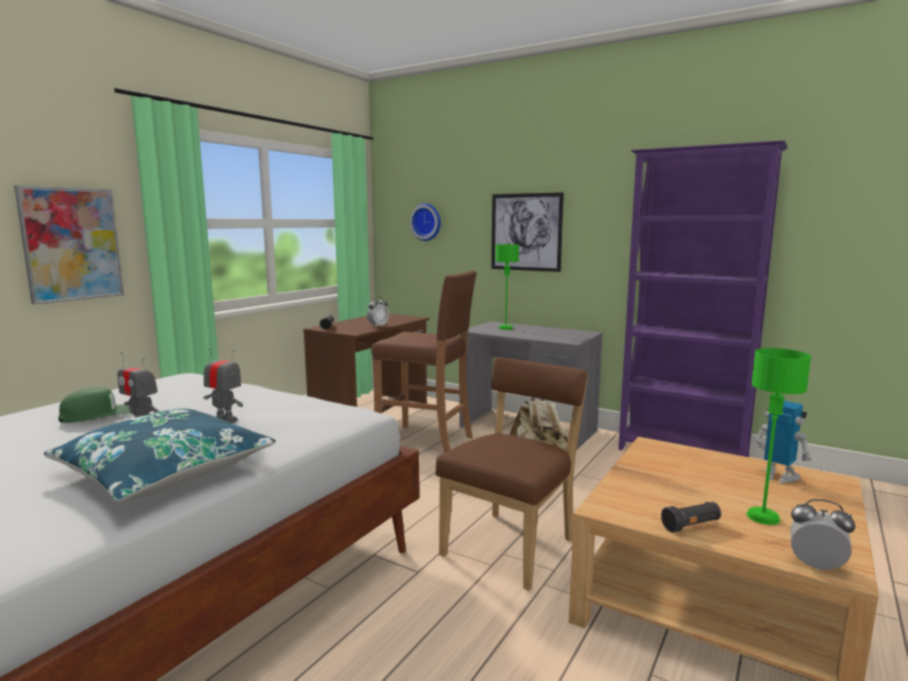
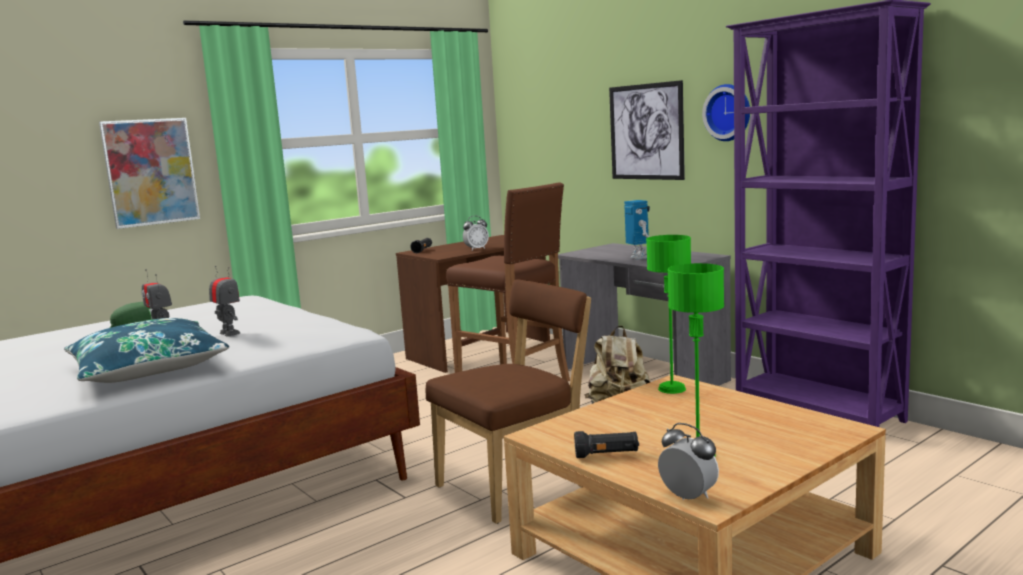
camera: 20 degrees right, 0 degrees up
wall clock [410,203,441,241] -> wall clock moved to [702,84,750,141]
green table lamp [495,244,519,330] -> green table lamp moved to [646,235,691,394]
toy robot [755,401,812,483] -> toy robot moved to [624,200,651,259]

